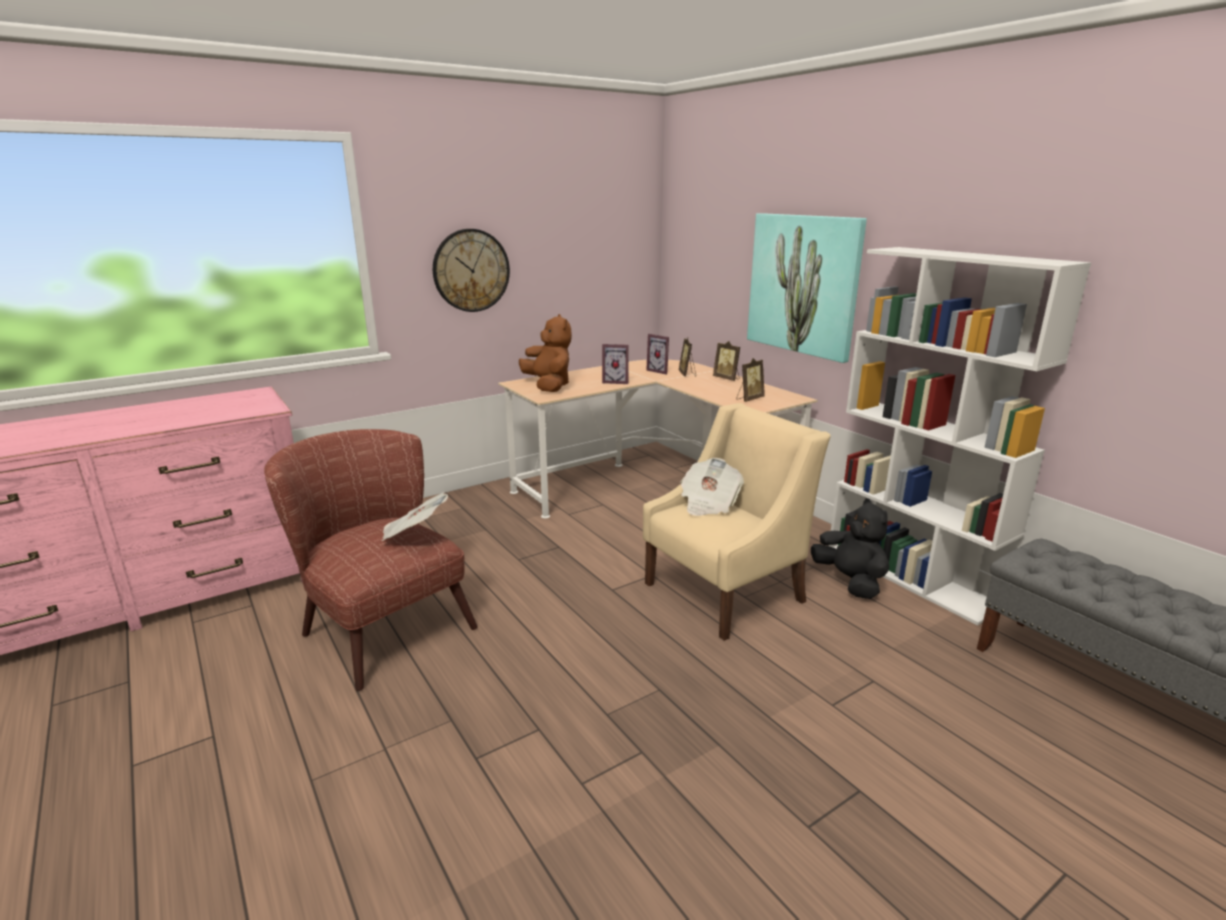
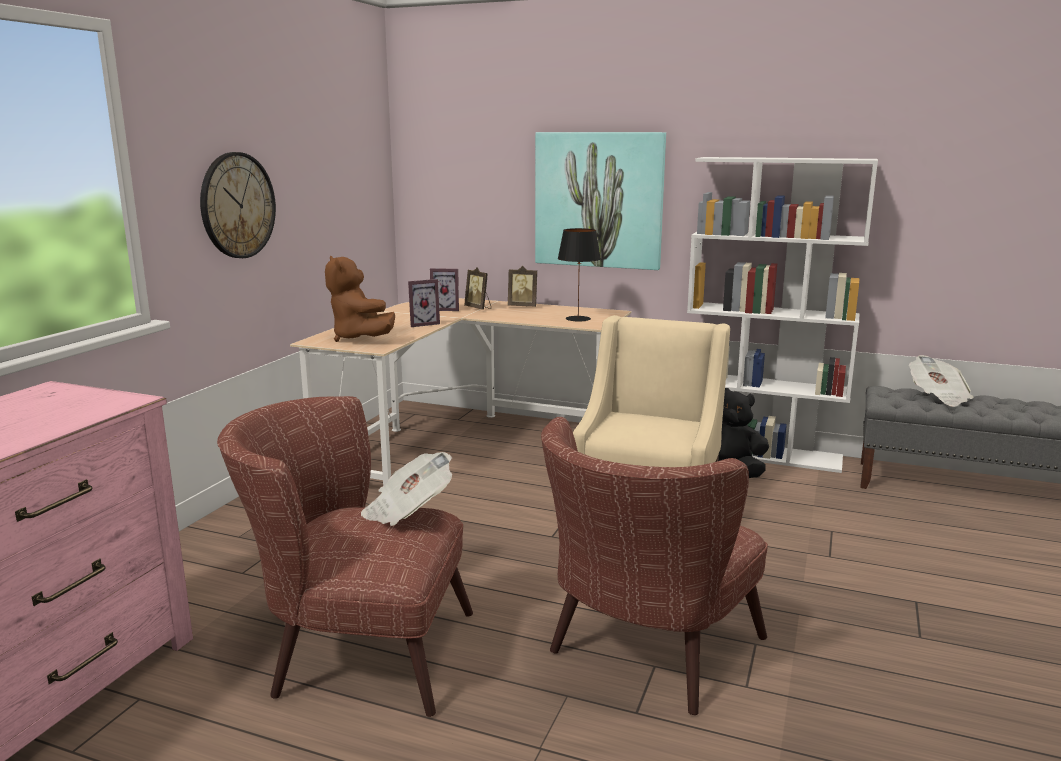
camera: 35 degrees left, 5 degrees down
brown plush toy [519,314,572,392] -> brown plush toy turned 150 degrees counterclockwise [325,256,395,342]
newspaper [681,458,744,516] -> newspaper moved to [909,355,974,407]
picture frame [736,358,764,402] -> black table lamp [558,228,601,321]
none -> brown armchair [541,417,768,715]

